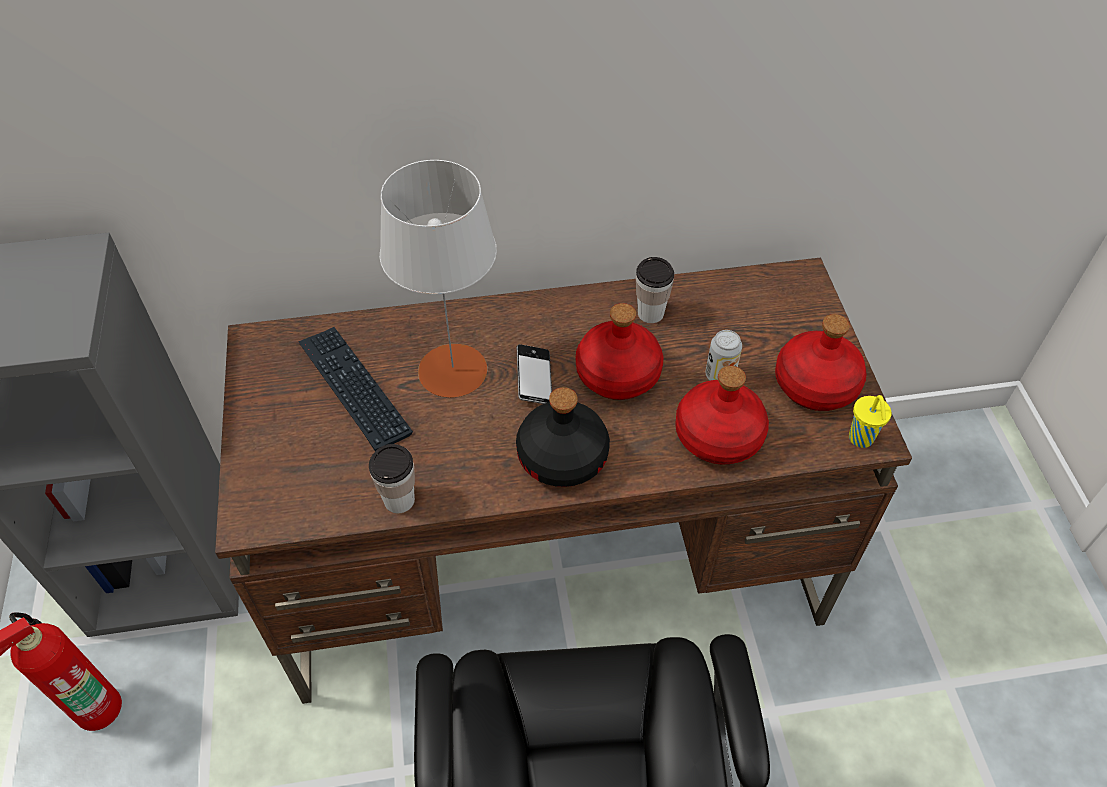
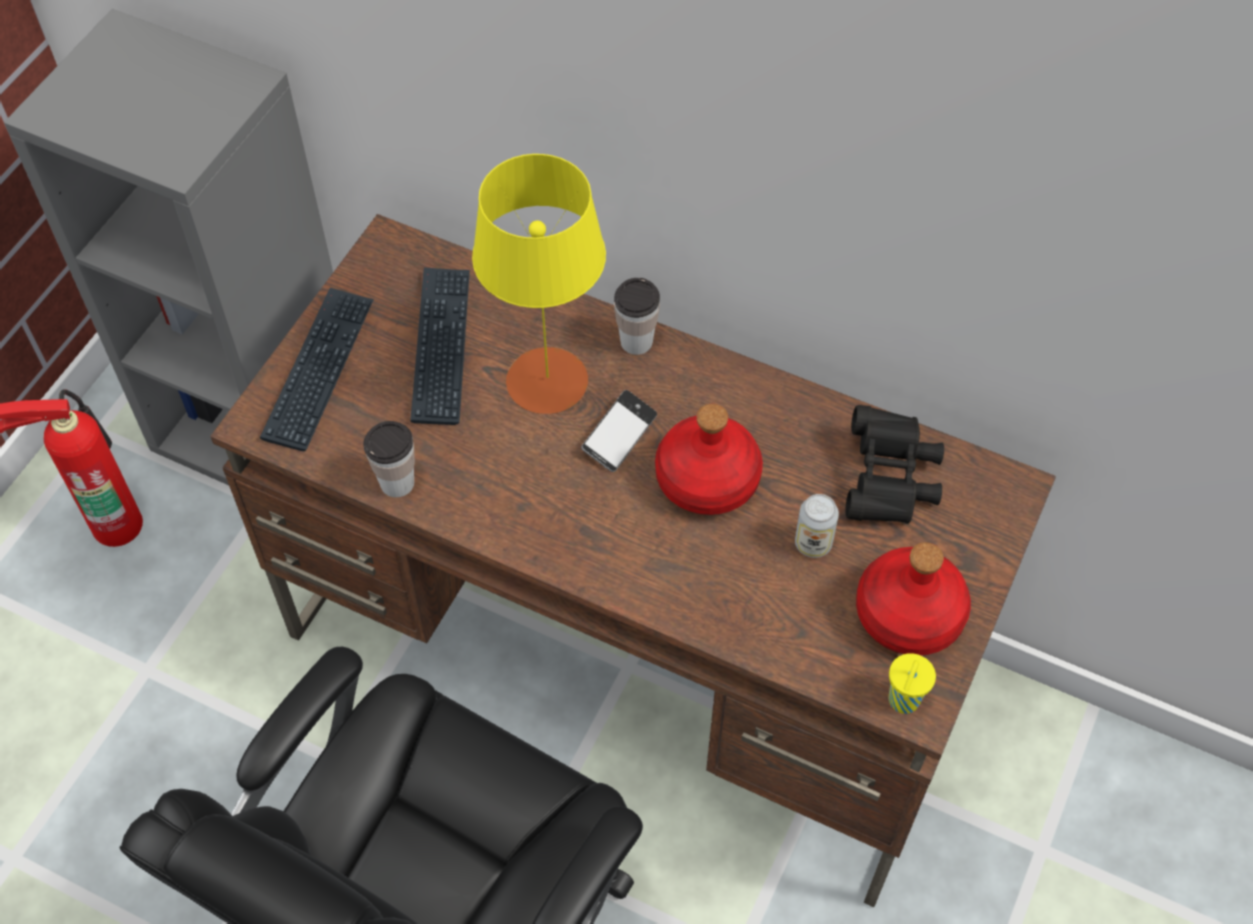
camera: 35 degrees right, 5 degrees up
grey table lamp [380,160,497,398] -> yellow table lamp [472,154,606,414]
black bottle [516,387,610,487] -> none
cup [636,257,674,323] -> cup moved to [614,278,660,355]
red bottle [675,366,769,465] -> none
none -> keyboard [260,288,374,451]
none -> black binoculars [846,405,944,524]

